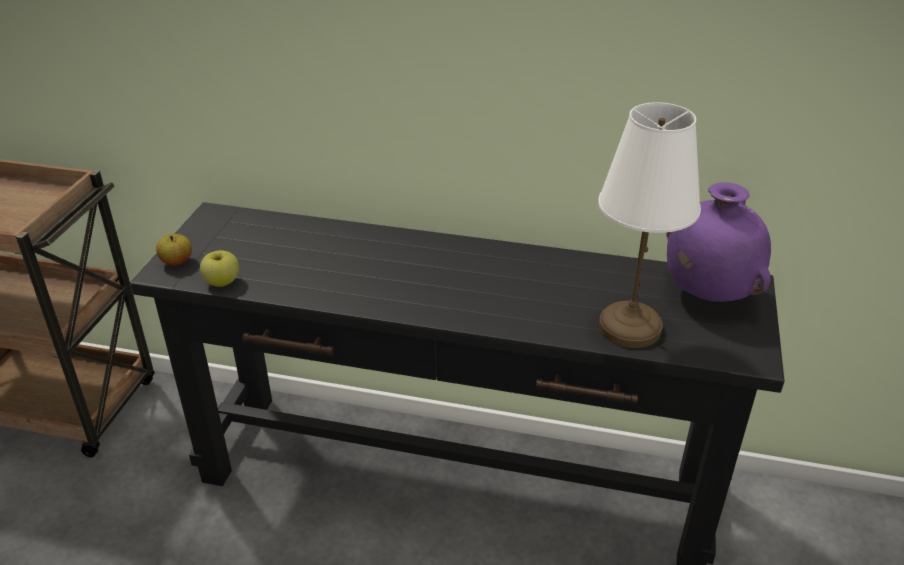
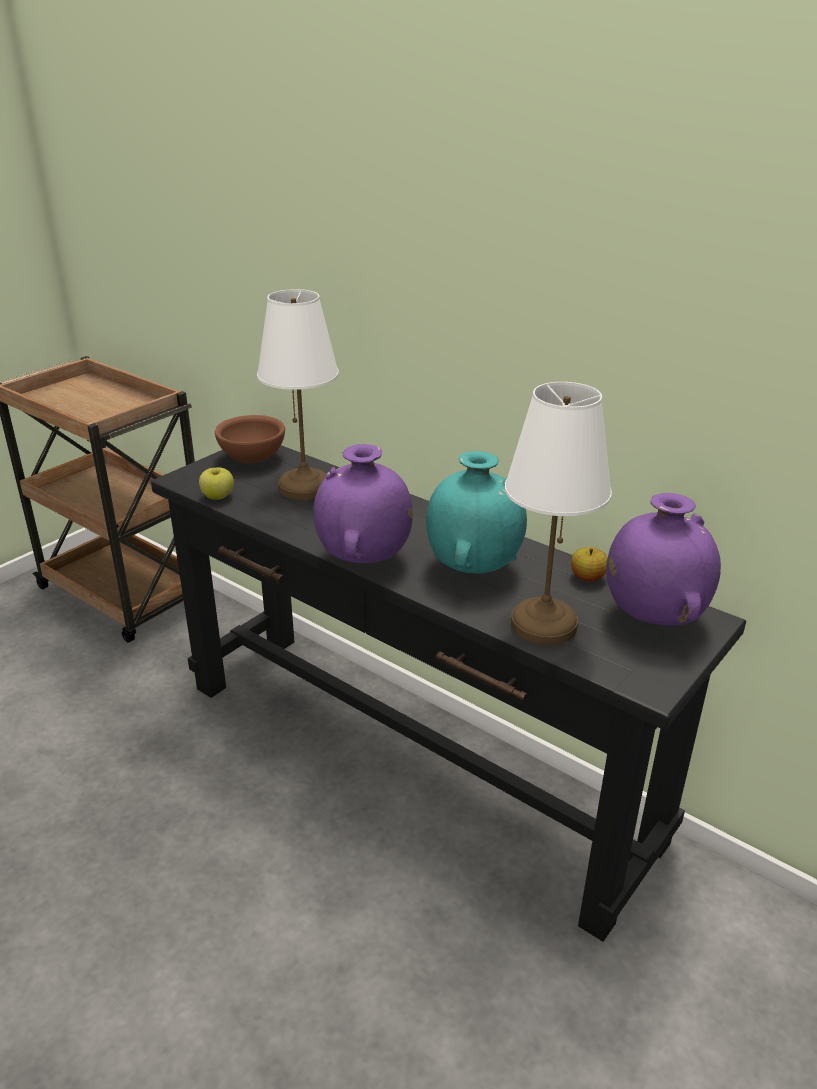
camera: 25 degrees right, 5 degrees down
apple [156,234,192,266] -> apple moved to [571,547,608,581]
none -> brown bowl [215,415,285,463]
none -> white table lamp [257,289,339,500]
none -> purple vase [313,444,413,563]
none -> turquoise vase [426,451,527,573]

